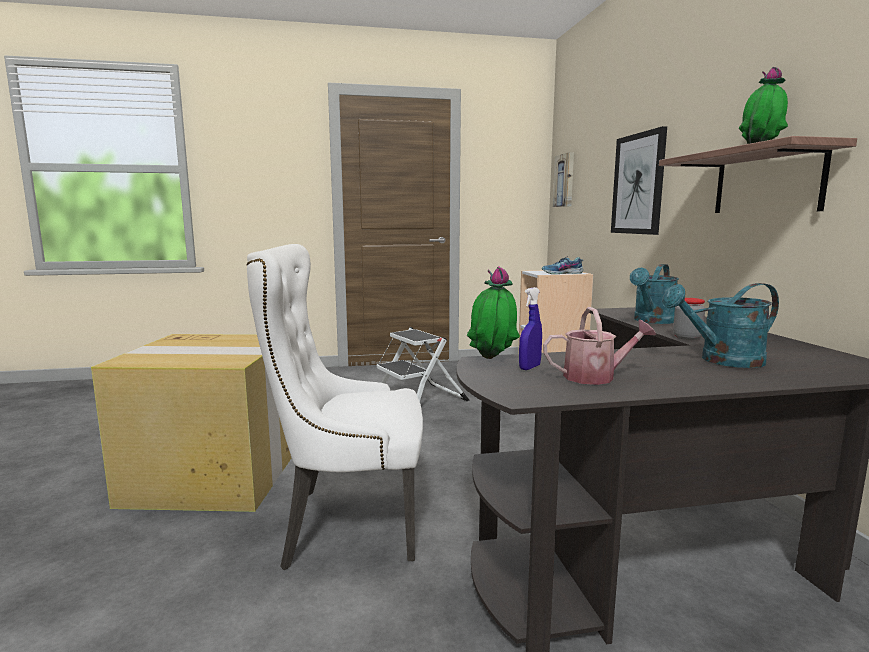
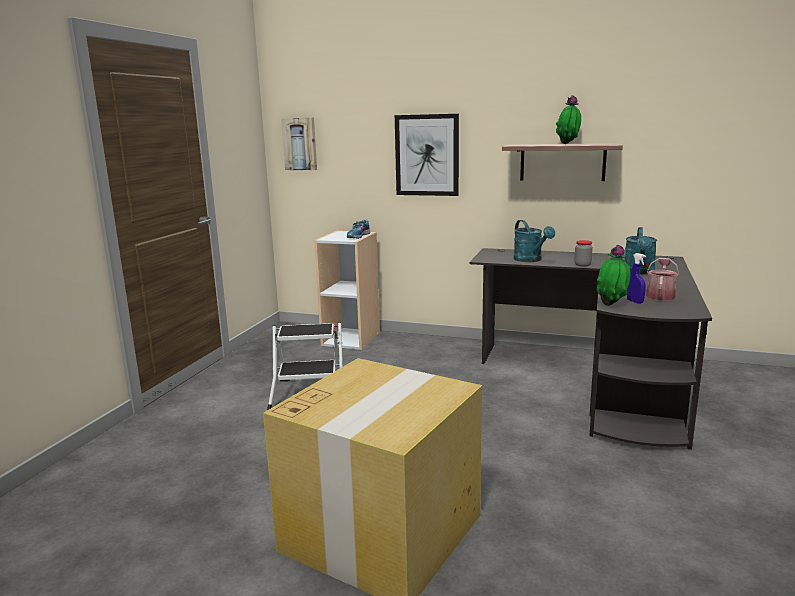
camera: 60 degrees left, 5 degrees up
white chair [247,244,423,570] -> none

